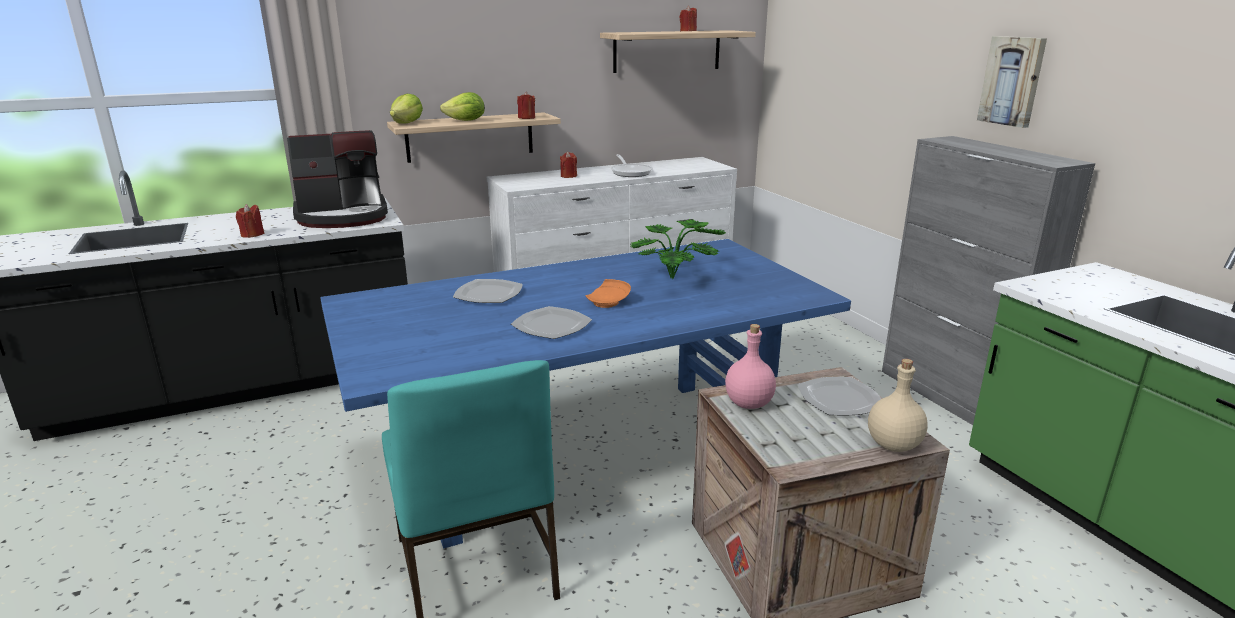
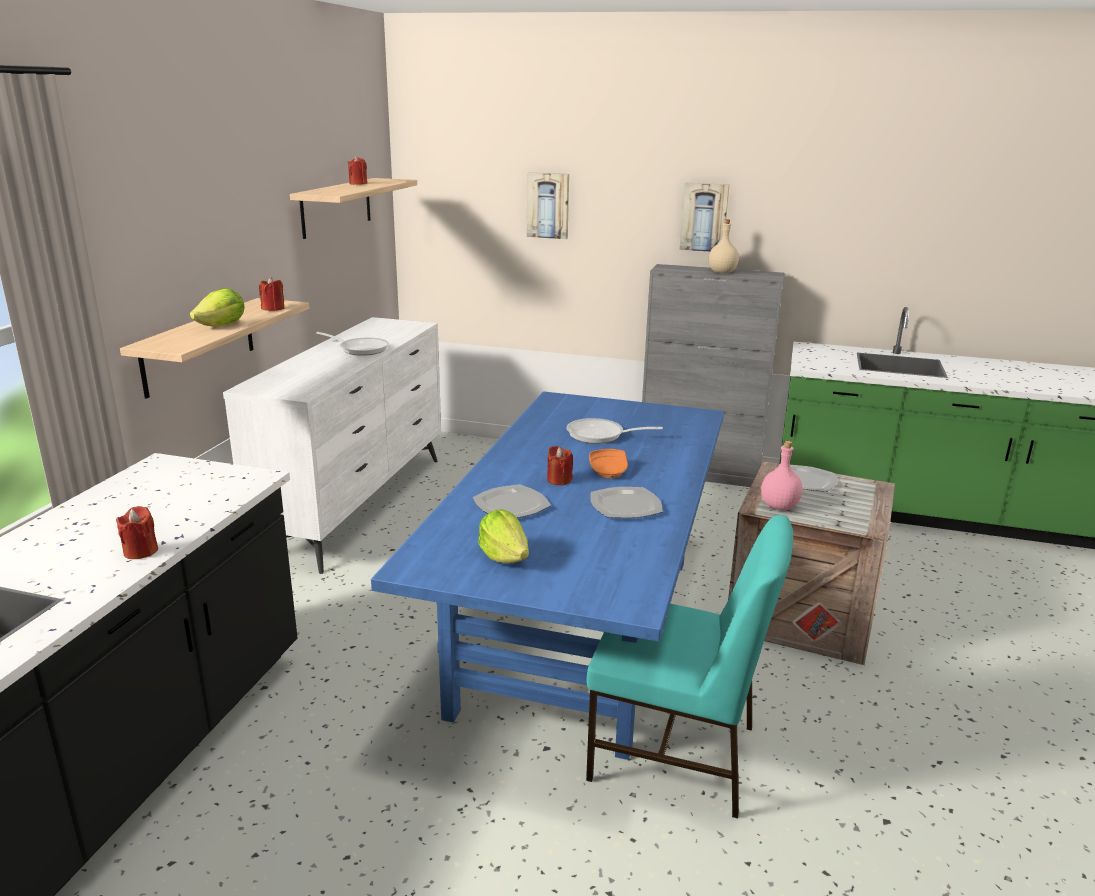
camera: 50 degrees left, 0 degrees up
coffee machine [287,130,388,228] -> none
lettuce [390,94,423,124] -> lettuce moved to [478,509,529,564]
red candle [560,152,577,178] -> red candle moved to [547,446,573,485]
potted plant [631,219,725,279] -> frying pan [566,418,663,444]
beige bottle [868,359,928,452] -> beige bottle moved to [709,219,739,273]
none -> picture [527,172,569,239]

